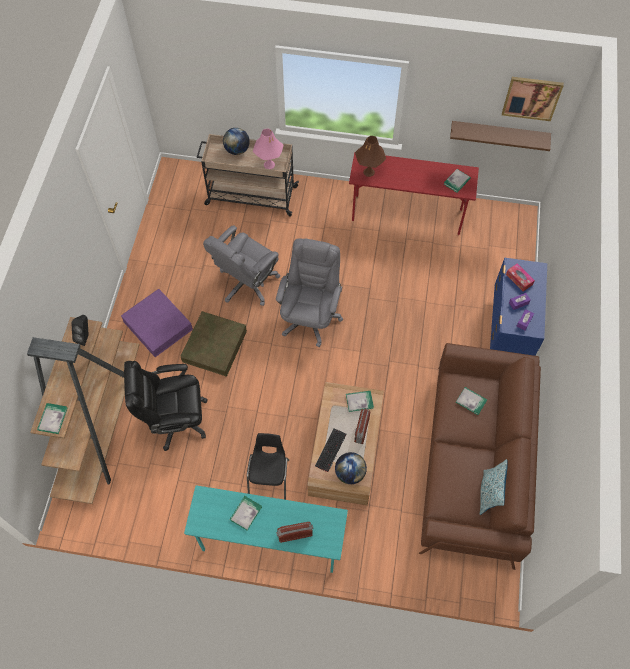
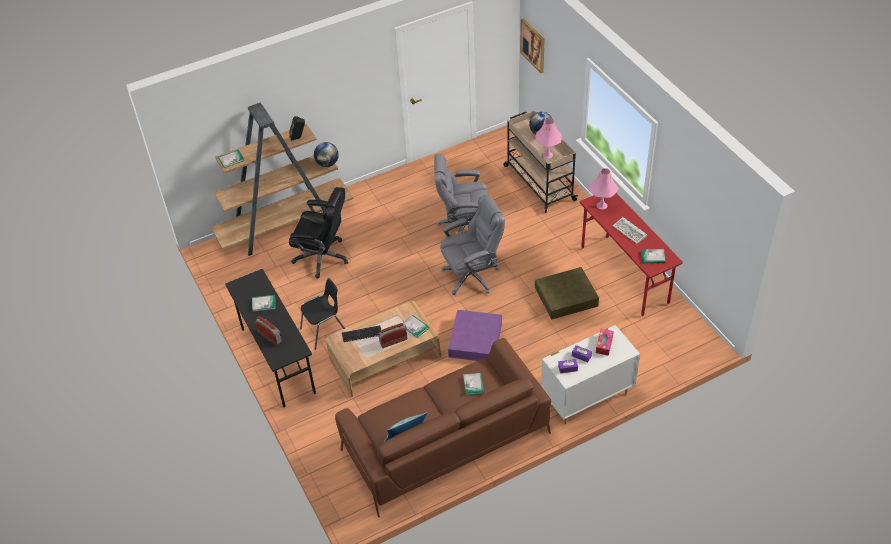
camera: 55 degrees right, 15 degrees down
purple storage box [121,289,193,357] -> purple storage box moved to [448,310,502,361]
black office chair [124,361,208,451] -> black office chair turned 150 degrees clockwise [289,187,348,279]
brown storage box [181,311,247,377] -> brown storage box moved to [535,267,599,319]
turquoise desk [184,485,348,573] -> black desk [225,269,316,408]
globe [335,452,367,484] -> globe moved to [314,142,339,167]
brown table lamp [355,136,386,177] -> pink table lamp [588,168,619,210]
brown shelf [450,121,551,151] -> none
blue dresser [490,258,547,356] -> white dresser [541,325,640,424]
picture [502,77,564,121] -> picture moved to [520,19,545,73]
none -> keyboard [613,217,647,244]

